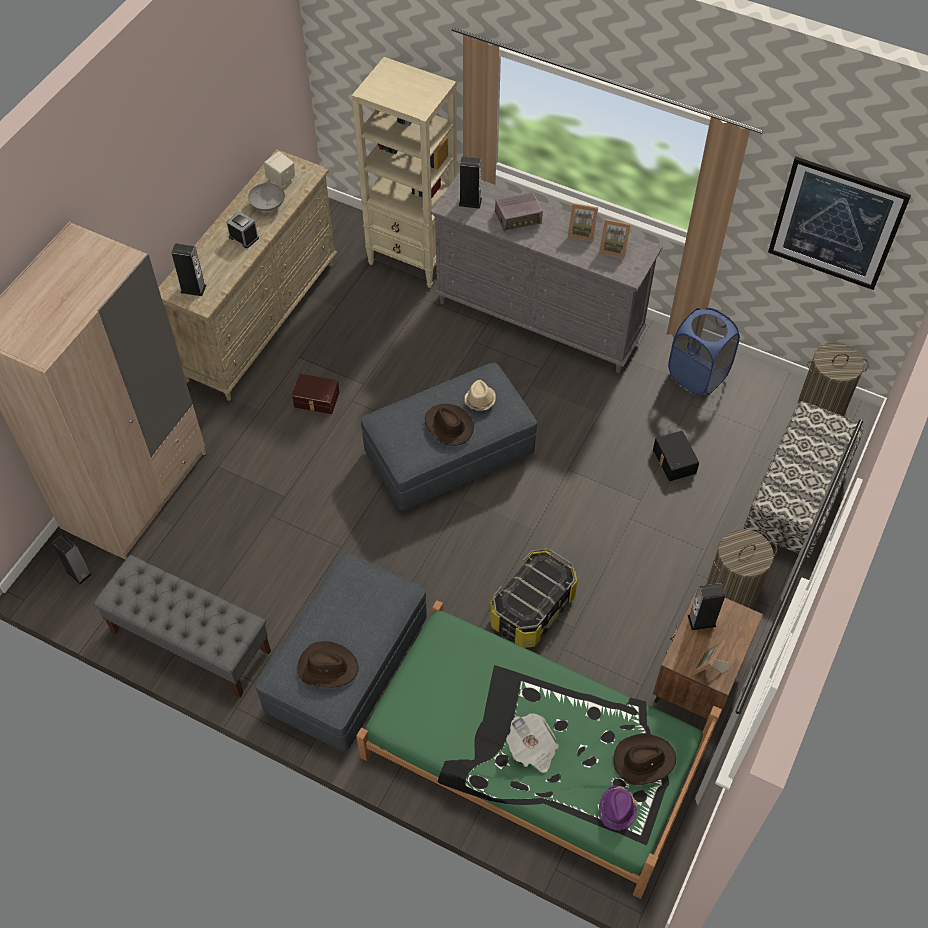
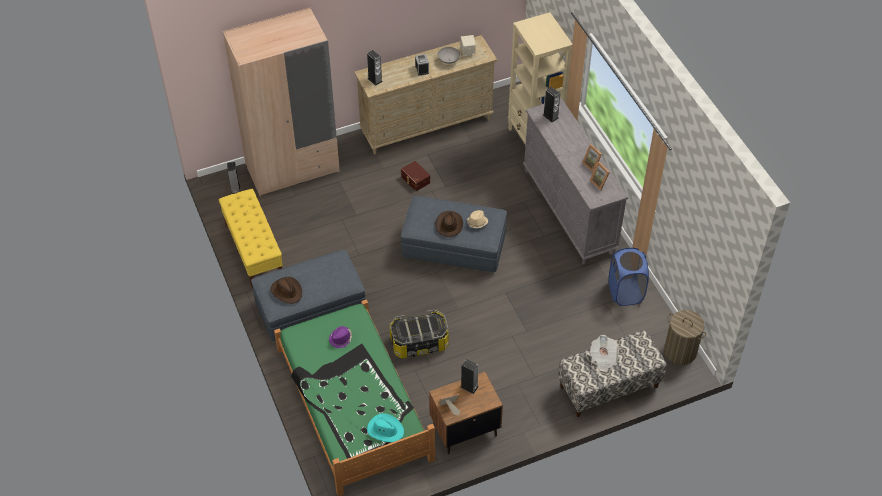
camera: 40 degrees right, 5 degrees down
grey bench [93,555,271,698] -> yellow bench [219,189,283,288]
radio [495,192,543,231] -> none
newspaper [507,713,559,773] -> newspaper moved to [590,335,619,371]
purple hat [599,785,638,831] -> purple hat moved to [329,326,352,348]
brown hat [614,734,676,785] -> turquoise hat [367,413,404,442]
black storage box [653,431,699,481] -> none
laundry basket [707,529,777,608] -> none
picture [768,157,911,290] -> none

